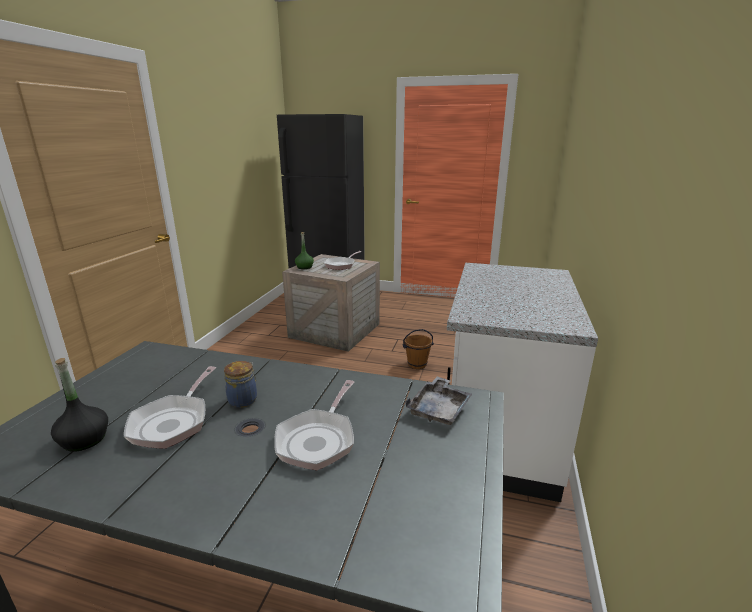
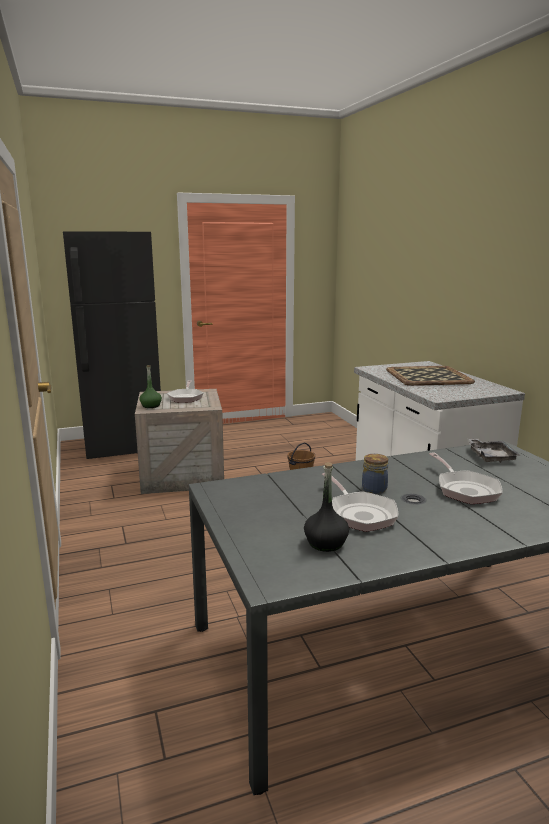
camera: 35 degrees left, 5 degrees down
none -> tray [386,366,475,386]

